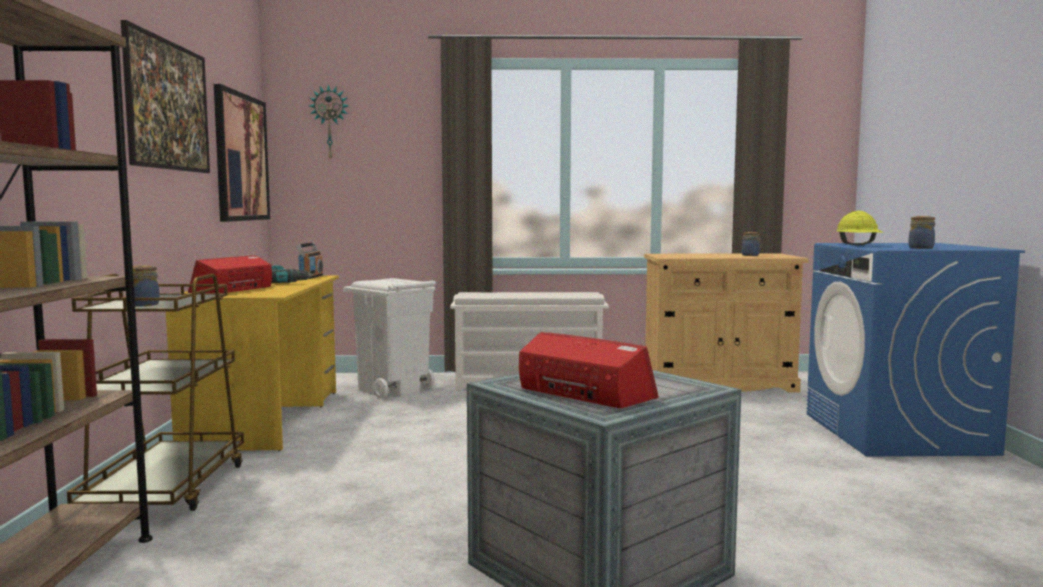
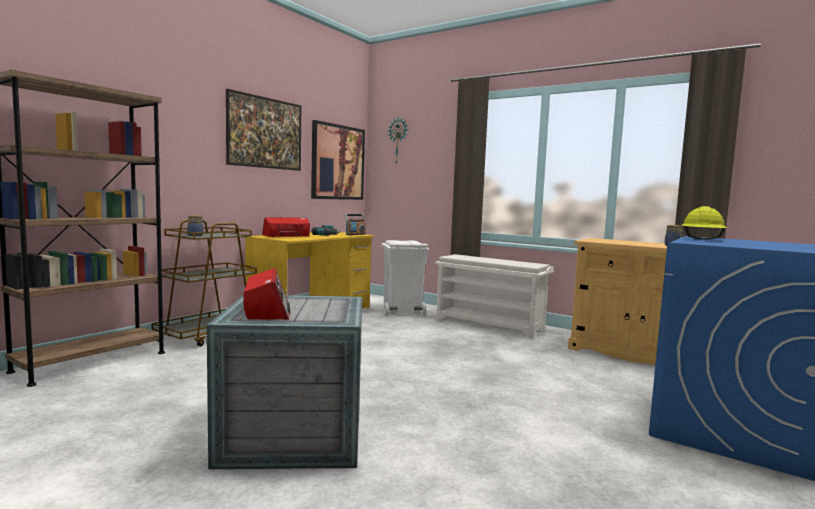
camera: 35 degrees right, 0 degrees up
jar [908,216,935,249] -> none

